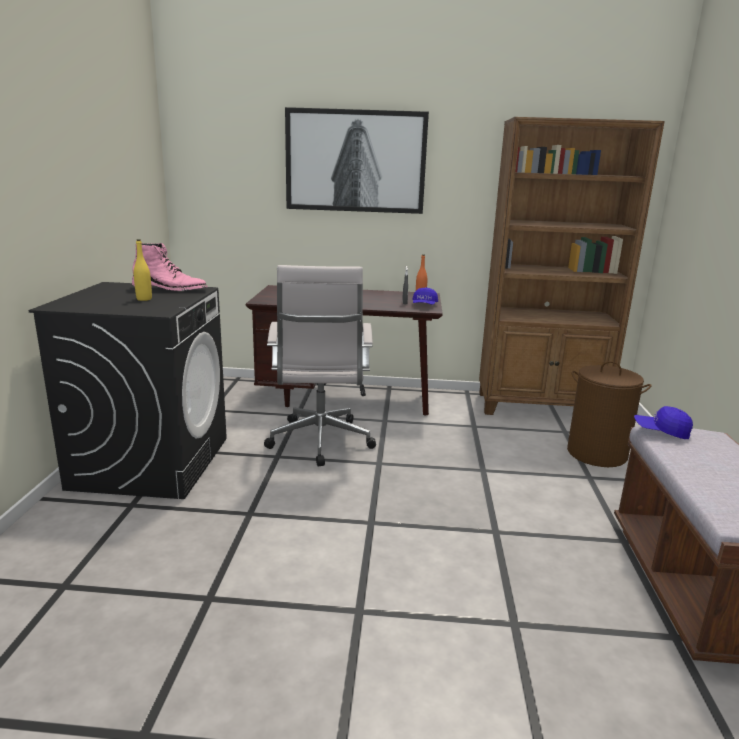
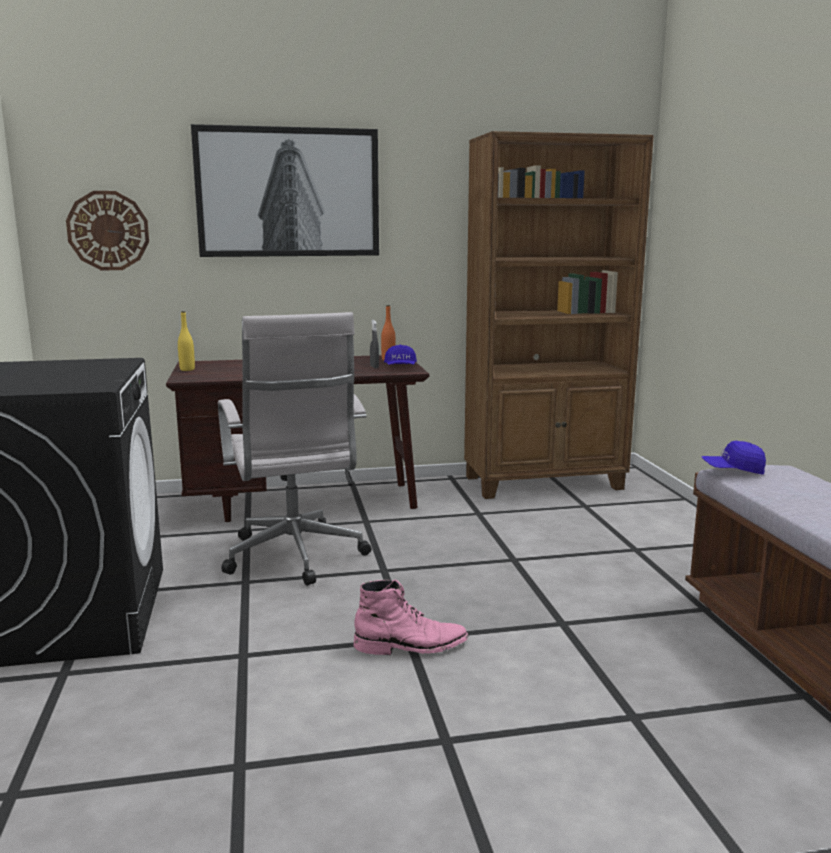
camera: 15 degrees left, 5 degrees down
pink boot [132,243,208,291] -> pink boot moved to [354,579,468,655]
yellow bottle [134,239,152,301] -> yellow bottle moved to [178,311,195,371]
brown laundry basket [567,361,652,467] -> none
none -> wall clock [66,191,149,270]

